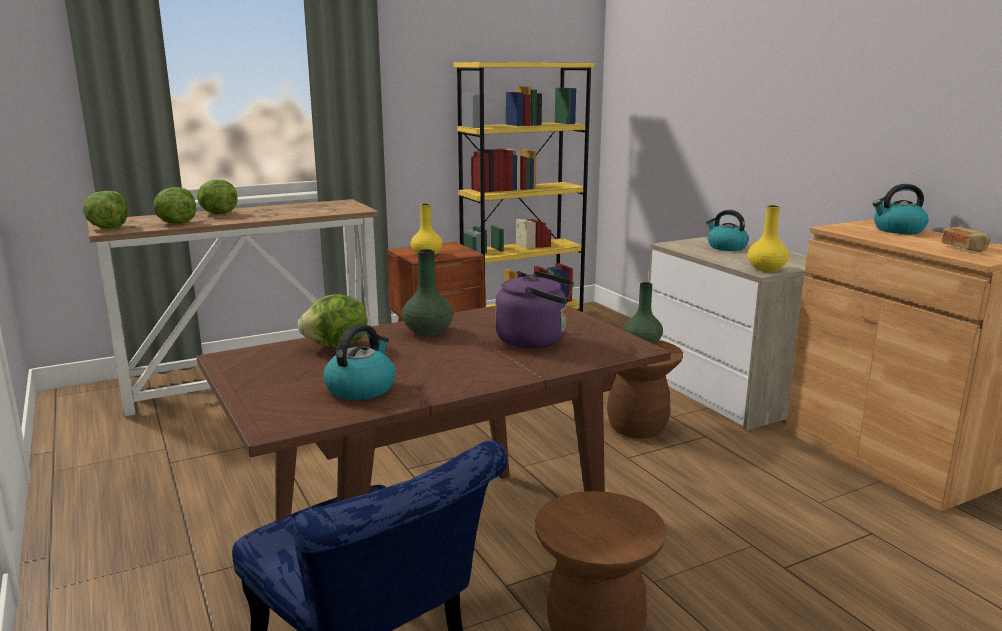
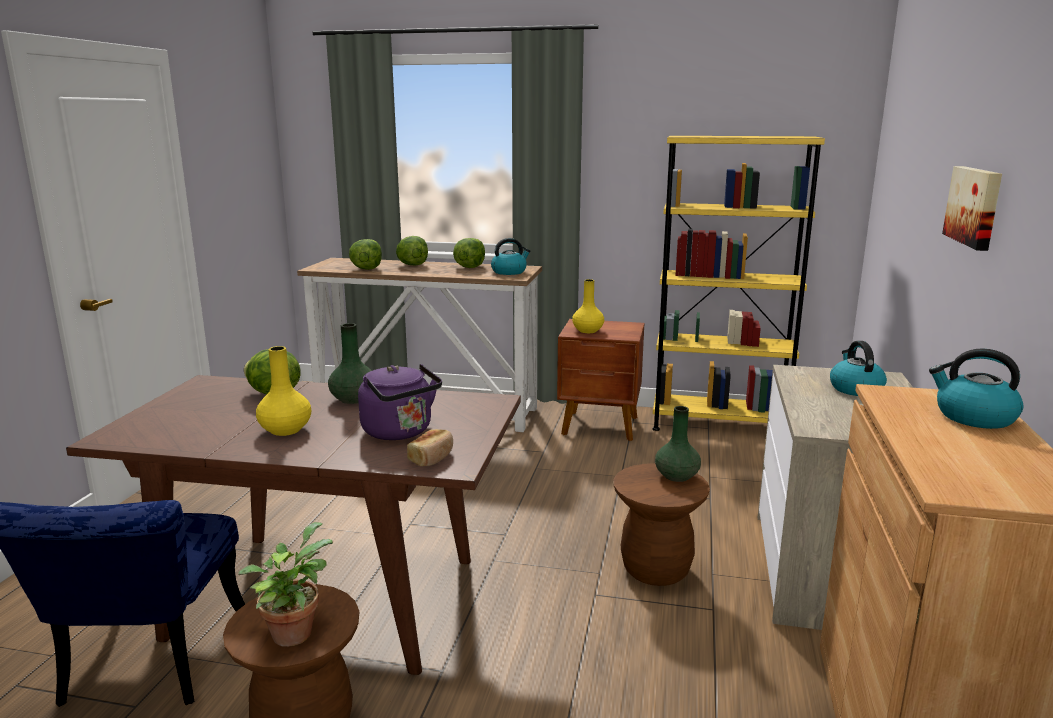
camera: 40 degrees right, 0 degrees up
lettuce [83,191,128,229] -> lettuce moved to [453,238,485,268]
kettle [323,324,395,400] -> kettle moved to [491,238,531,275]
yellow vase [748,205,789,272] -> yellow vase moved to [256,346,312,436]
bread [942,227,990,252] -> bread moved to [407,429,453,466]
none -> potted plant [238,522,333,647]
none -> picture [942,166,1002,251]

